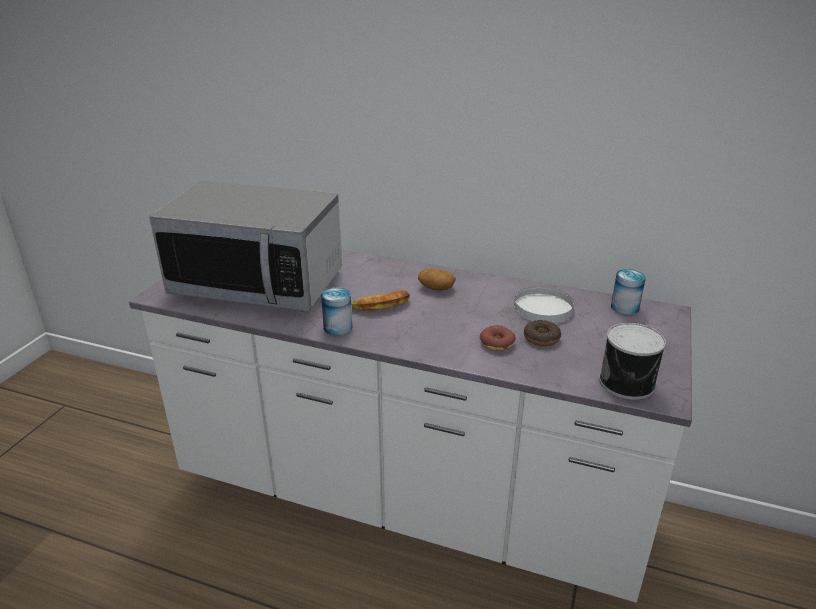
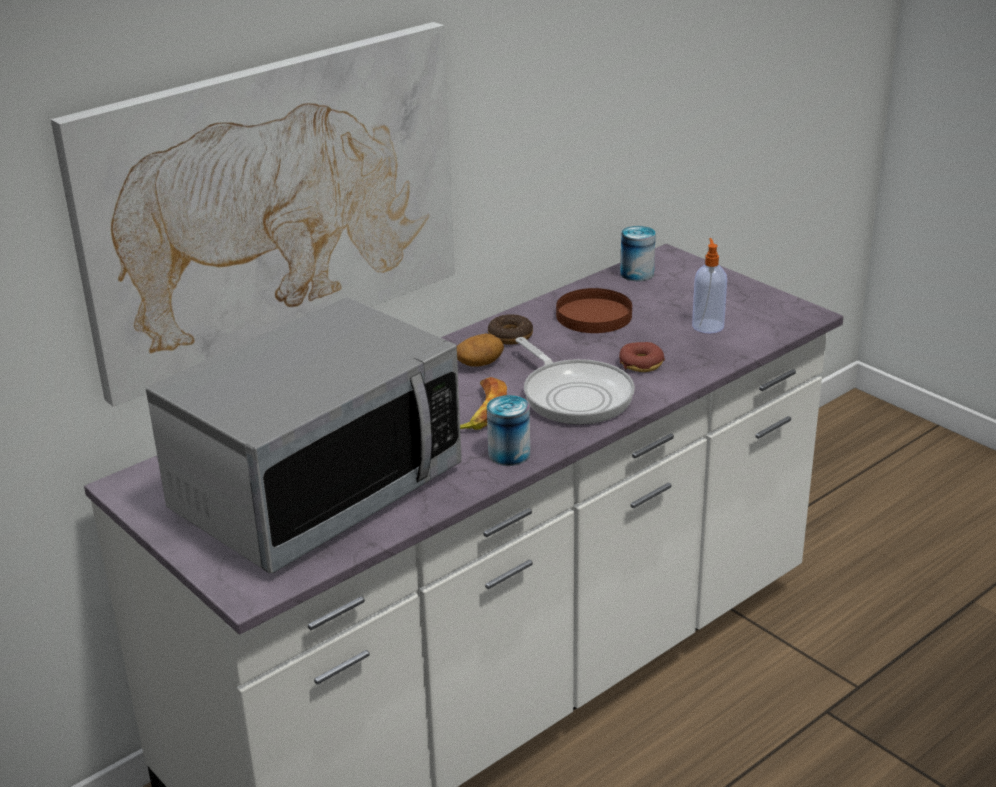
camera: 60 degrees left, 0 degrees up
white plate [514,286,574,323] -> brown plate [556,288,632,333]
donut [524,320,561,346] -> donut moved to [488,314,533,345]
can [599,323,666,400] -> none
none -> picture [51,22,455,407]
none -> frying pan [516,337,635,425]
none -> soap dispenser [692,238,727,333]

